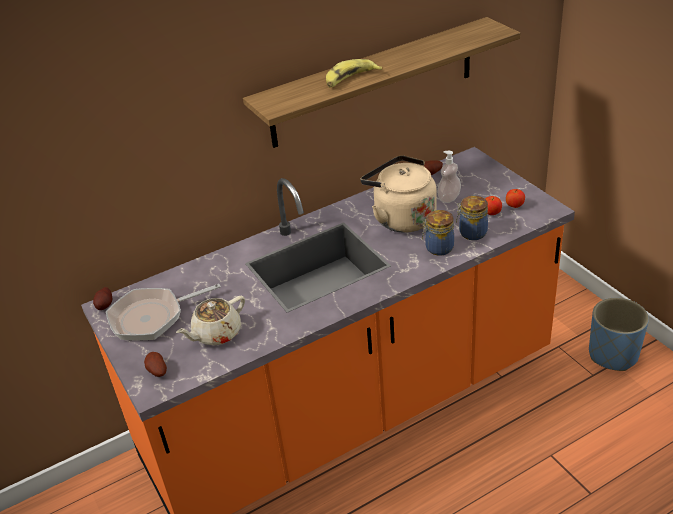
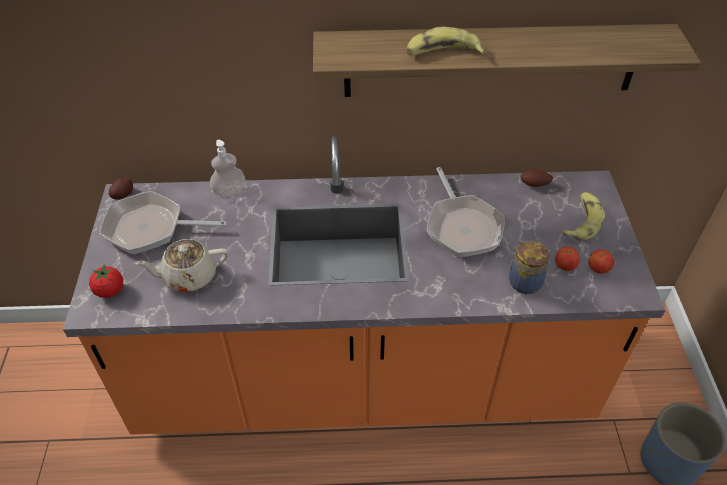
camera: 25 degrees right, 10 degrees up
potato [144,352,167,377] -> tomato [89,264,123,298]
beige kettle [361,155,437,233] -> frying pan [427,167,505,257]
jar [422,210,454,256] -> none
soap dispenser [437,151,461,203] -> soap dispenser moved to [210,140,245,197]
none -> banana [562,192,605,240]

